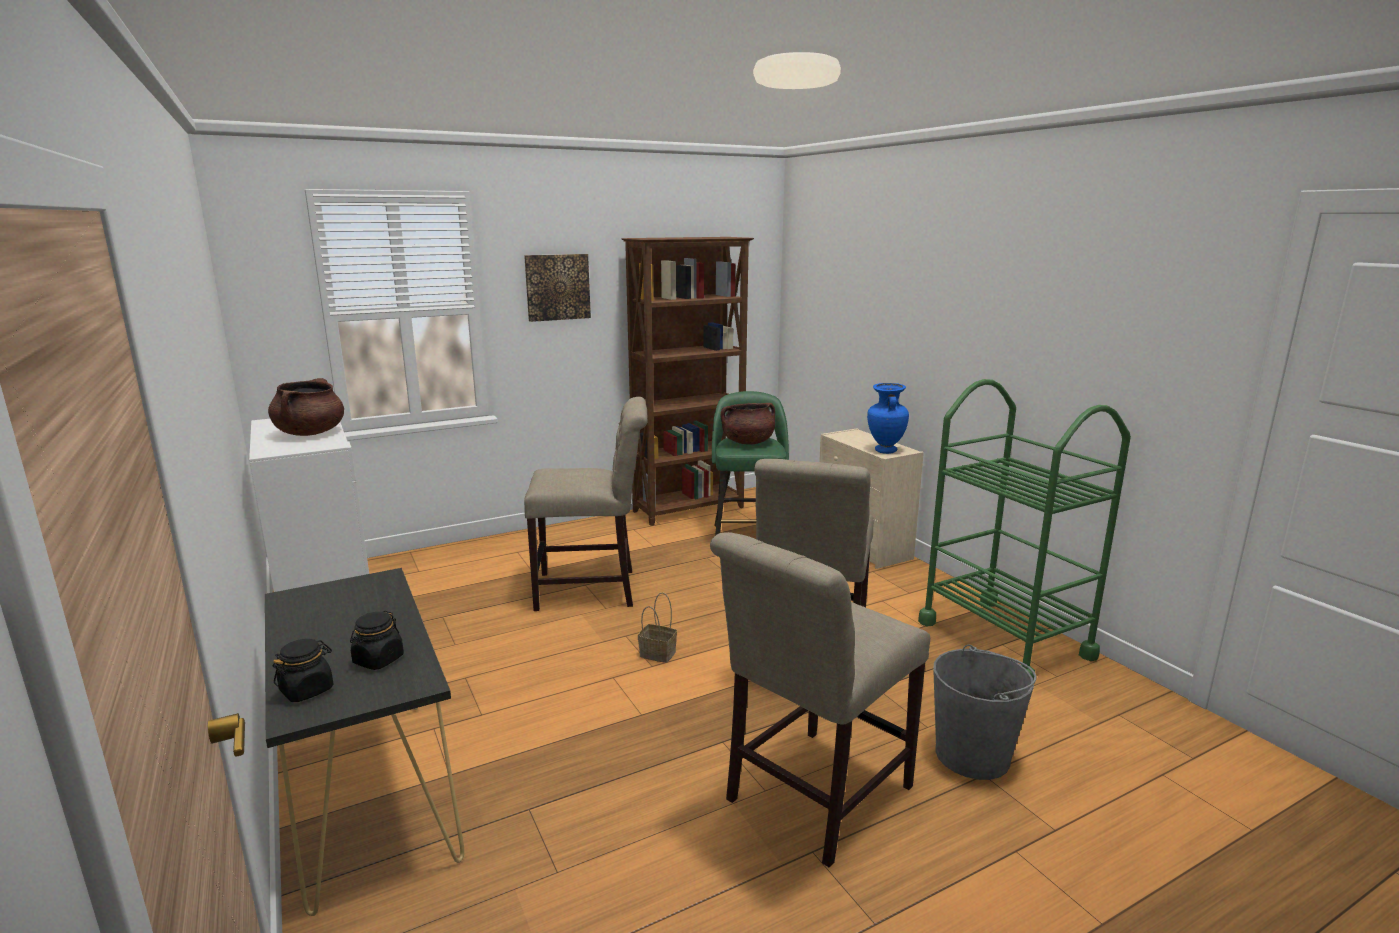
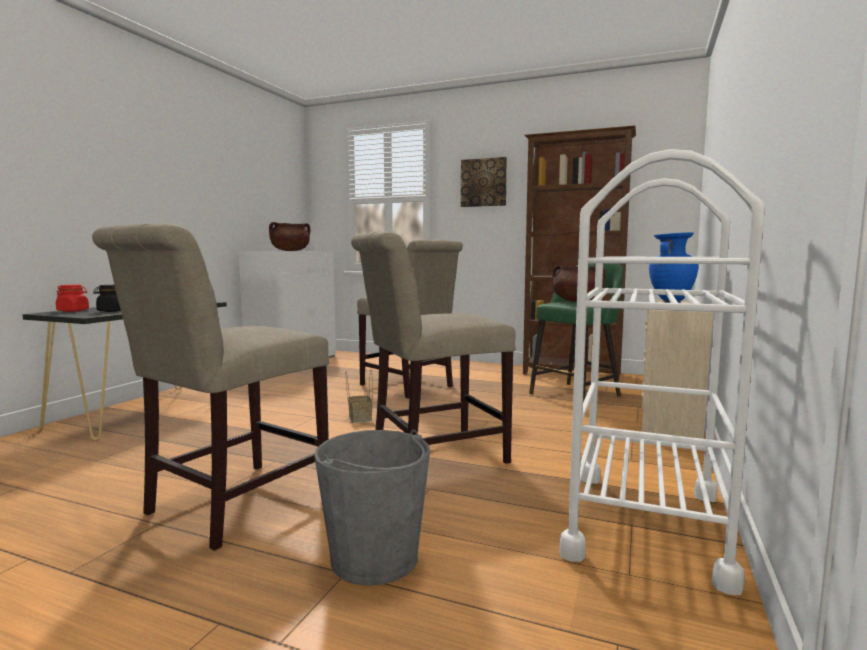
camera: 50 degrees right, 10 degrees down
black jar [273,639,333,702] -> red jar [56,285,89,312]
beige chair [710,532,930,867] -> beige chair turned 60 degrees counterclockwise [92,224,329,551]
green cart [918,379,1131,680] -> white cart [559,149,765,595]

